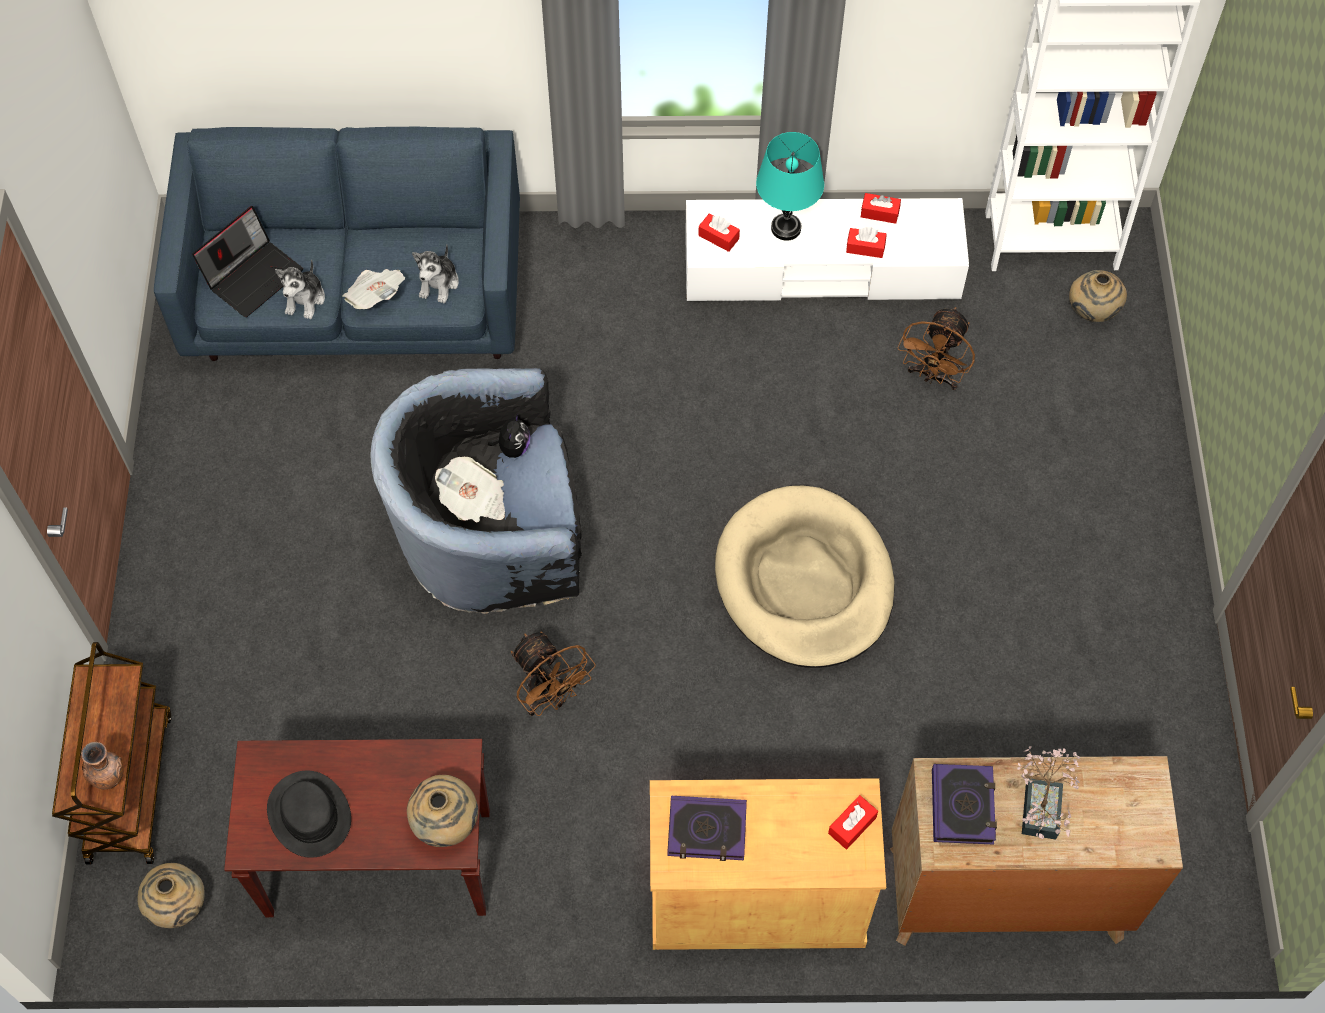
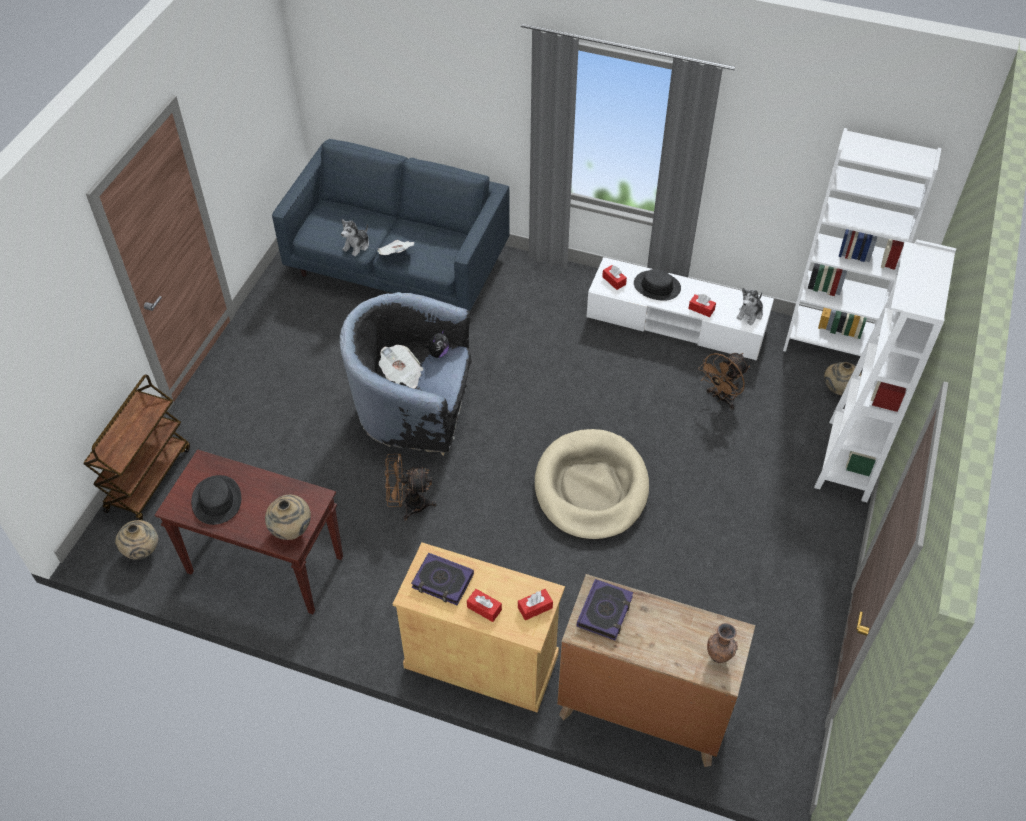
camera: 20 degrees right, 10 degrees down
brown vase [81,741,123,789] -> brown vase moved to [707,623,738,663]
laptop [192,206,303,317] -> none
plush toy [412,244,459,303] -> plush toy moved to [737,288,763,325]
brown fan [511,631,596,716] -> brown fan turned 105 degrees clockwise [385,453,436,521]
turquoise table lamp [756,132,824,241] -> black hat [634,269,681,301]
red tissue box [861,193,901,224] -> red tissue box moved to [467,589,502,622]
potted plant [1017,746,1080,840] -> none
none -> white bookcase [814,240,956,502]

